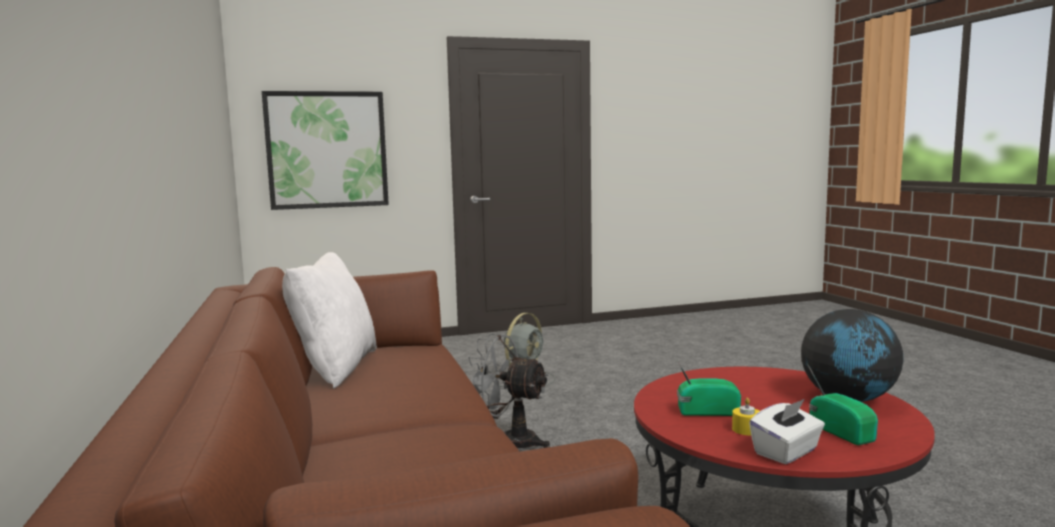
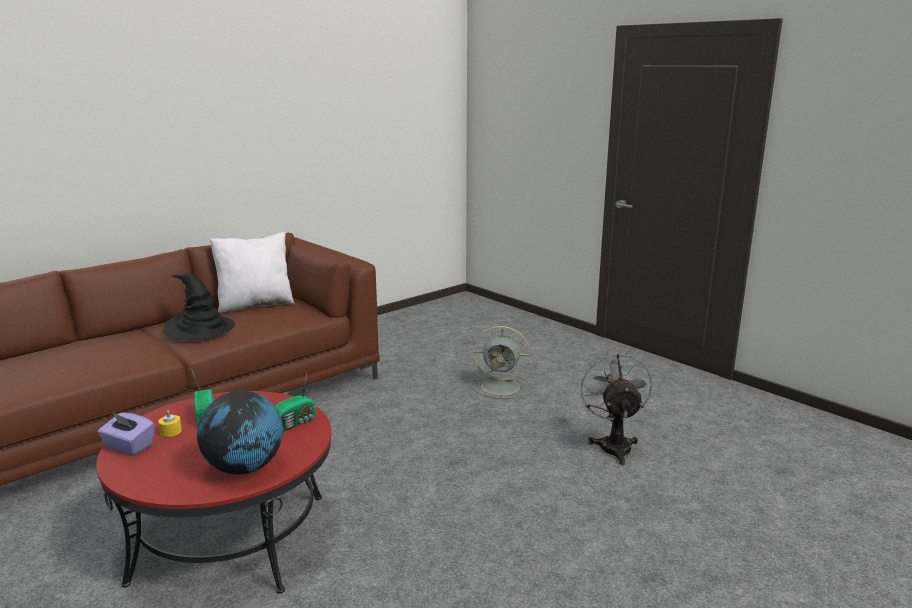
camera: 65 degrees right, 10 degrees up
picture [262,91,389,210] -> none
grey fan [468,334,550,448] -> grey fan moved to [579,350,652,465]
white tissue box [749,399,825,464] -> purple tissue box [98,413,155,455]
radio [807,363,878,445] -> radio moved to [275,374,316,432]
none -> black hat [163,272,235,340]

